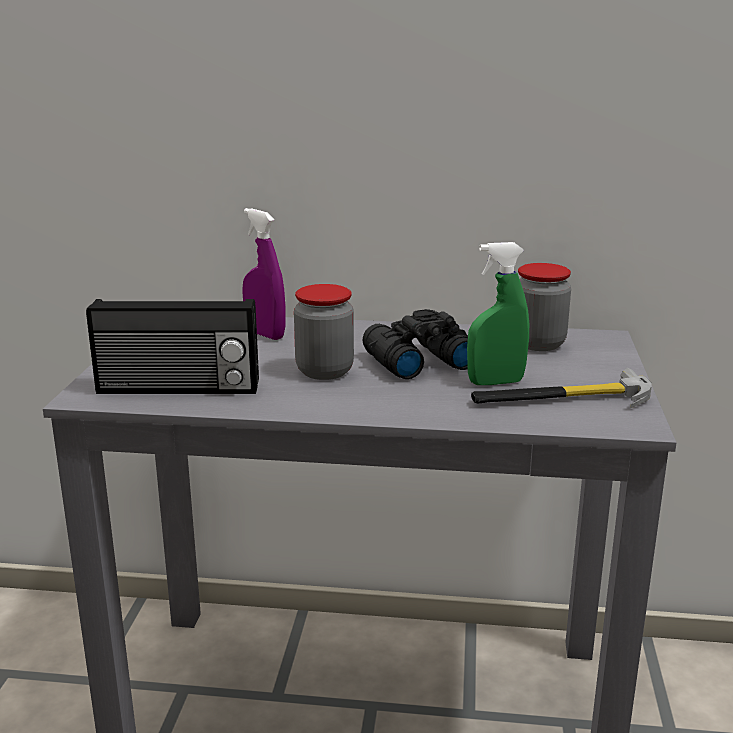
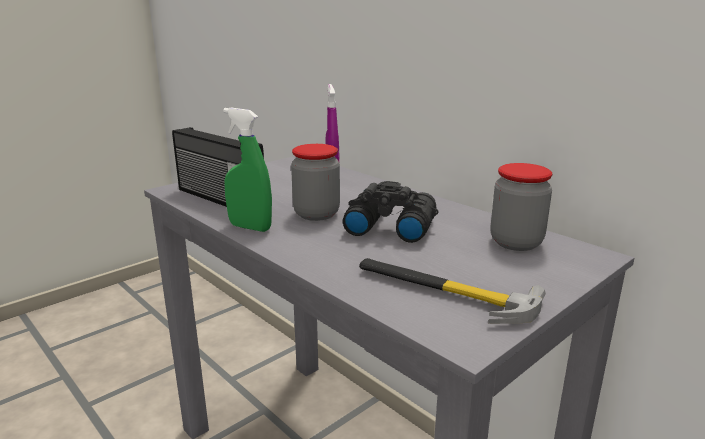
camera: 40 degrees right, 0 degrees up
green spray bottle [467,242,529,385] -> green spray bottle moved to [223,107,272,232]

